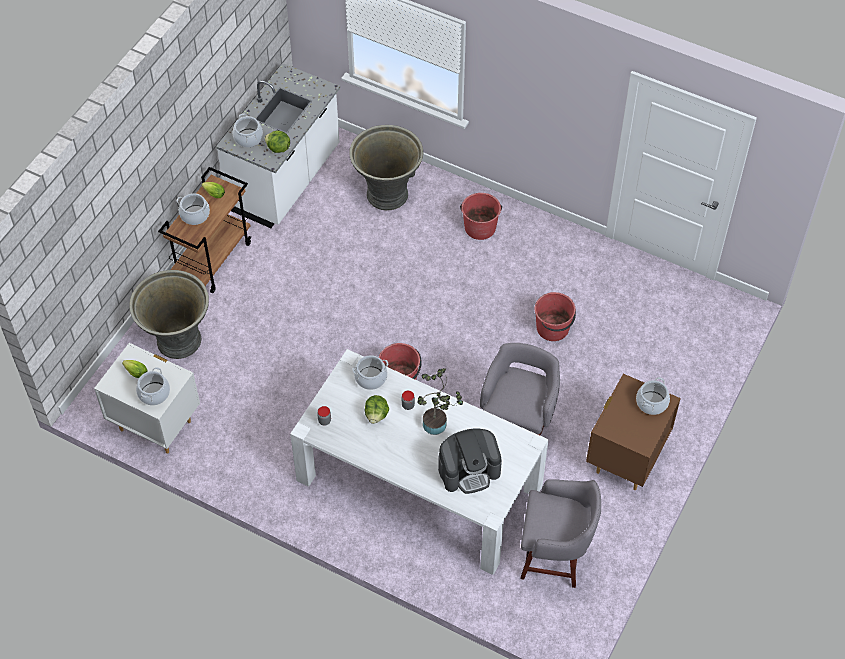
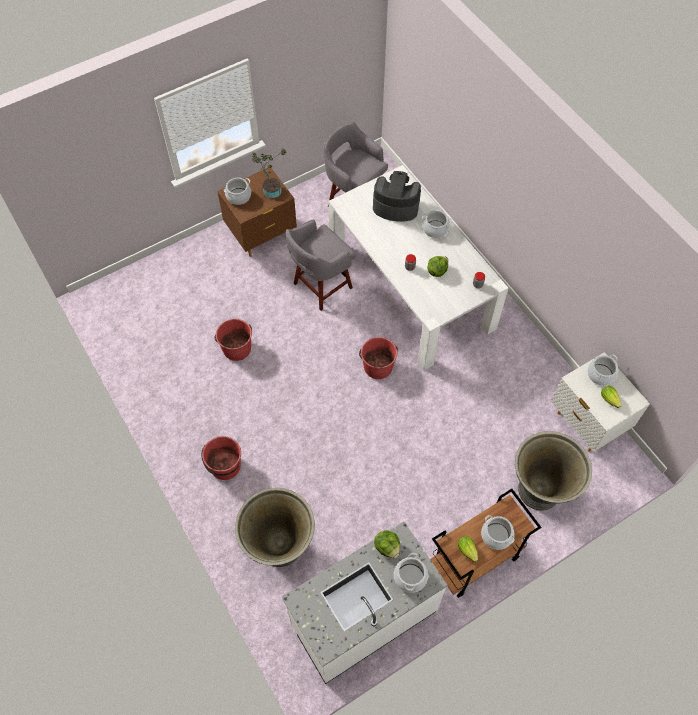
camera: 150 degrees left, 5 degrees up
cooking pot [352,355,388,390] -> cooking pot moved to [422,210,452,238]
potted plant [417,368,463,435] -> potted plant moved to [251,148,287,198]

